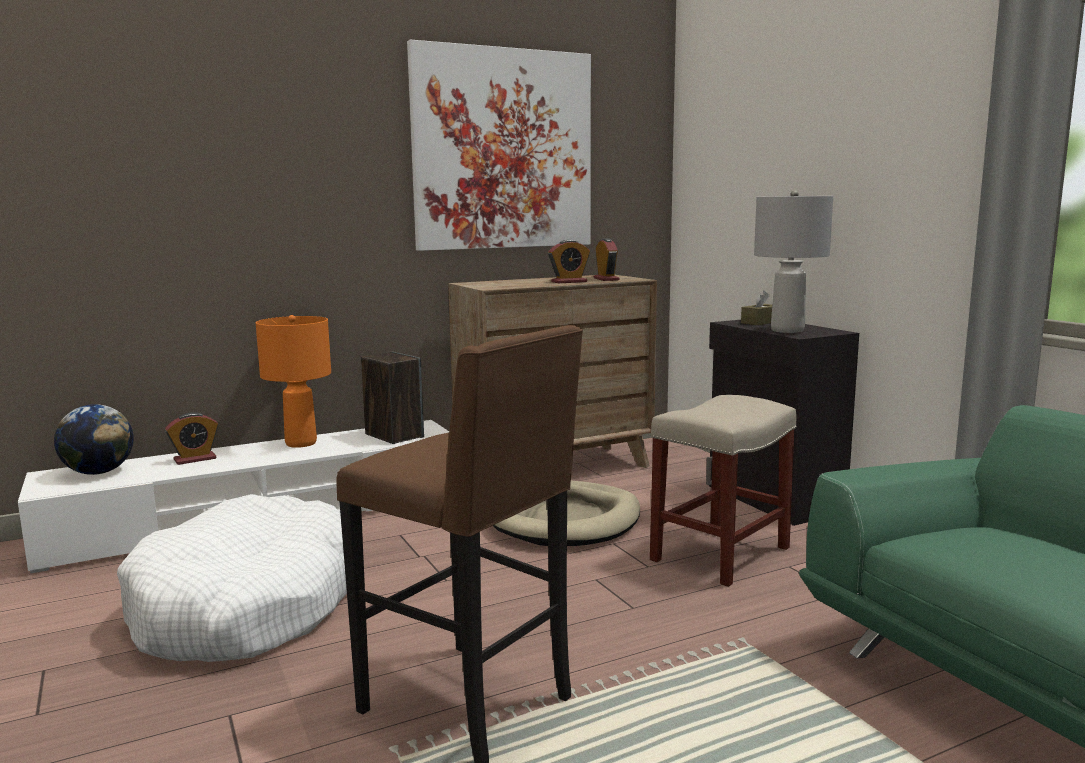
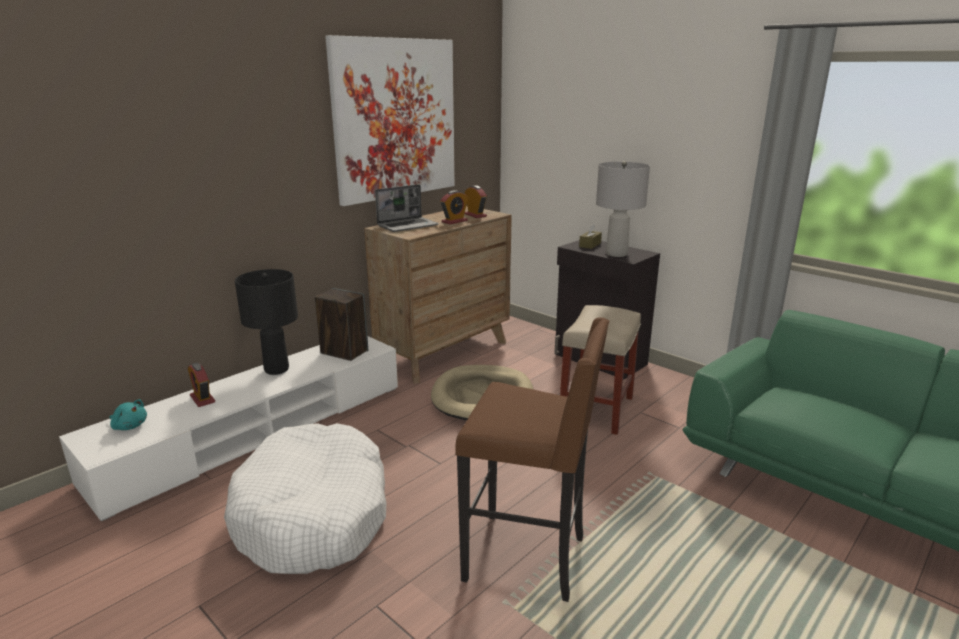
camera: 20 degrees left, 10 degrees up
globe [54,404,134,475] -> turquoise plush toy [110,399,147,430]
alarm clock [165,412,218,465] -> alarm clock turned 105 degrees clockwise [188,363,215,407]
orange table lamp [256,315,331,448] -> black table lamp [235,269,298,375]
none -> laptop [375,184,439,232]

